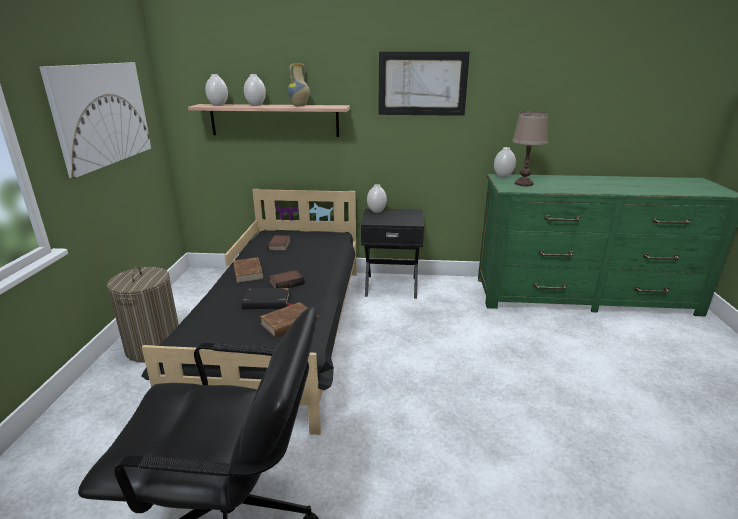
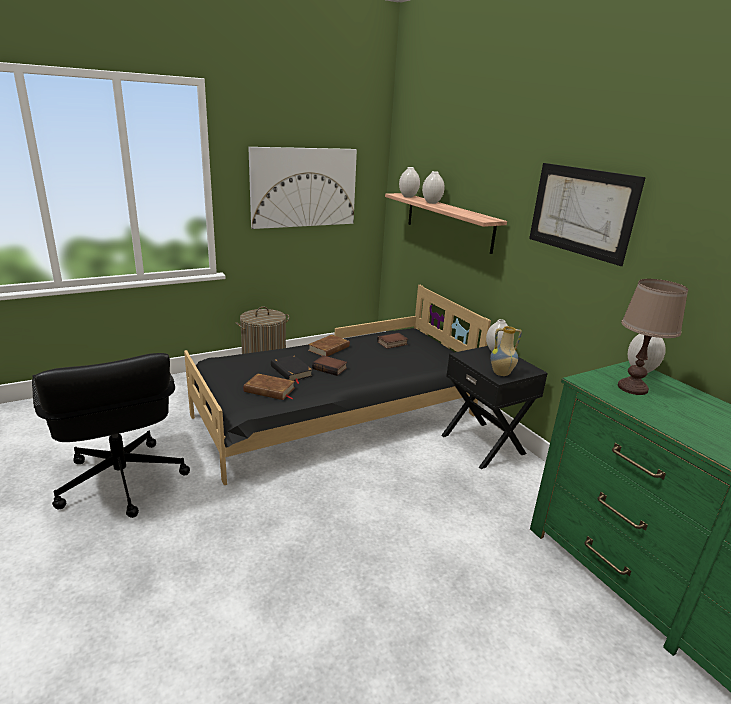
camera: 55 degrees right, 0 degrees up
vase [288,63,310,106] -> vase moved to [490,326,522,376]

